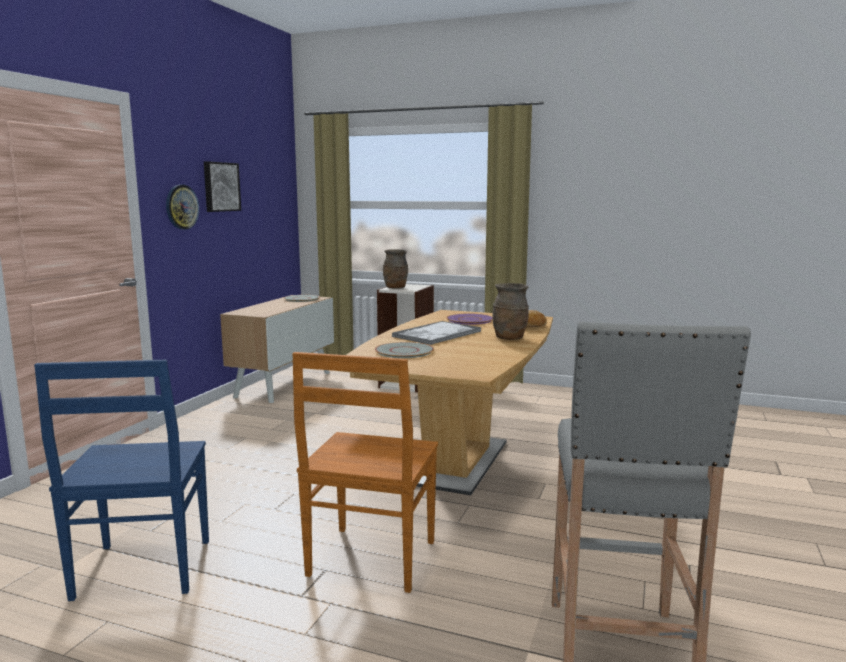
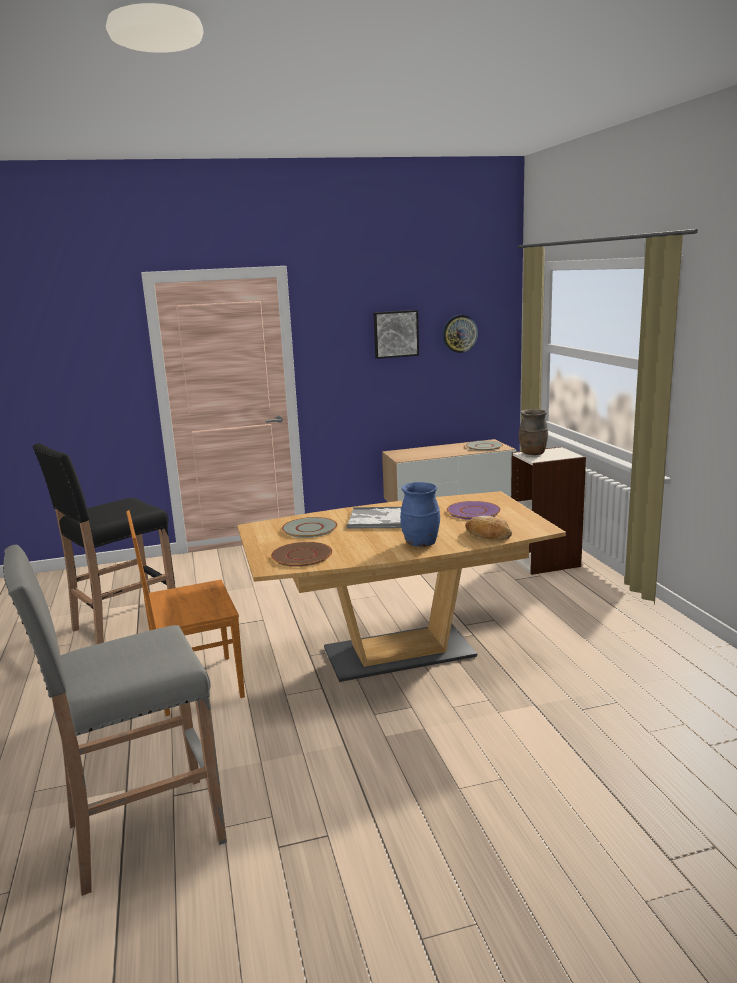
camera: 55 degrees right, 5 degrees up
blue chair [34,360,209,601] -> black stool [32,443,175,644]
wall clock [166,185,199,230] -> wall clock moved to [442,315,478,353]
brown vase [492,283,529,340] -> blue vase [400,482,440,547]
none -> brown plate [271,542,332,567]

